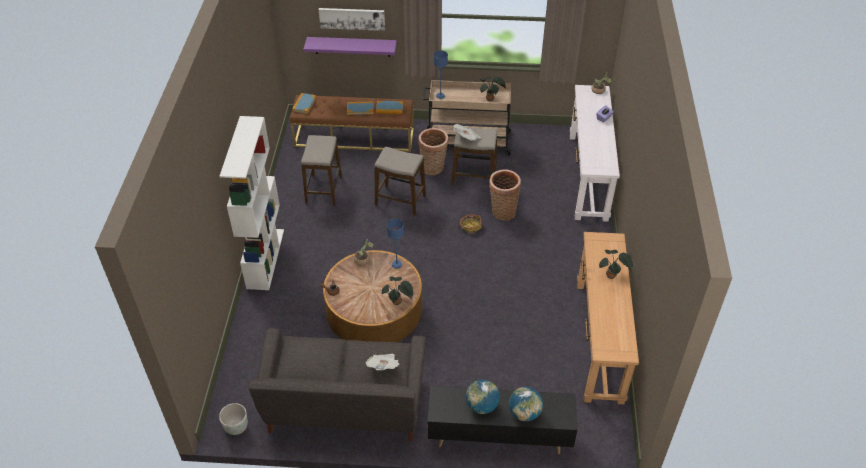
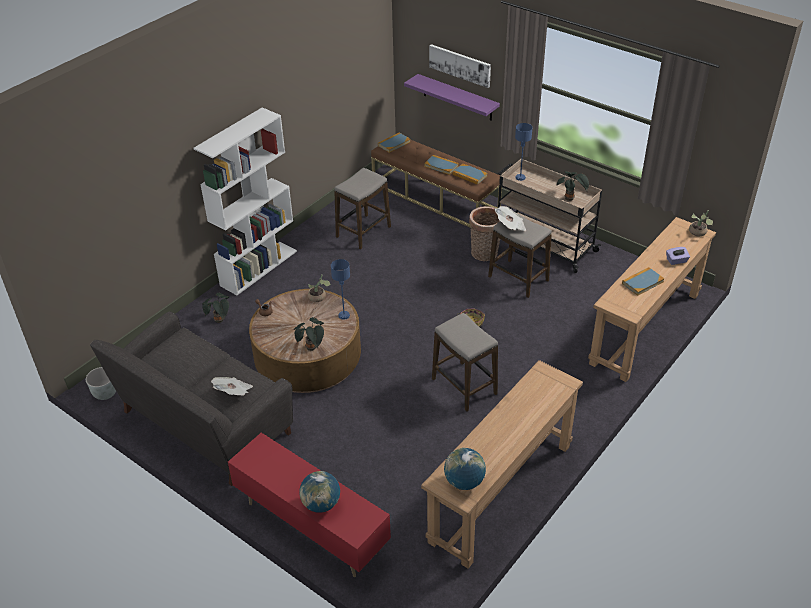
camera: 35 degrees right, 5 degrees down
stool [374,147,426,216] -> stool moved to [432,313,498,412]
black tv stand [428,386,578,454] -> red tv stand [228,433,391,577]
globe [466,380,500,414] -> globe moved to [444,448,486,490]
basket [489,169,521,221] -> none
white console table [570,85,620,222] -> brown console table [588,217,716,382]
potted plant [599,250,633,279] -> potted plant moved to [202,293,229,323]
none -> book [622,267,665,296]

